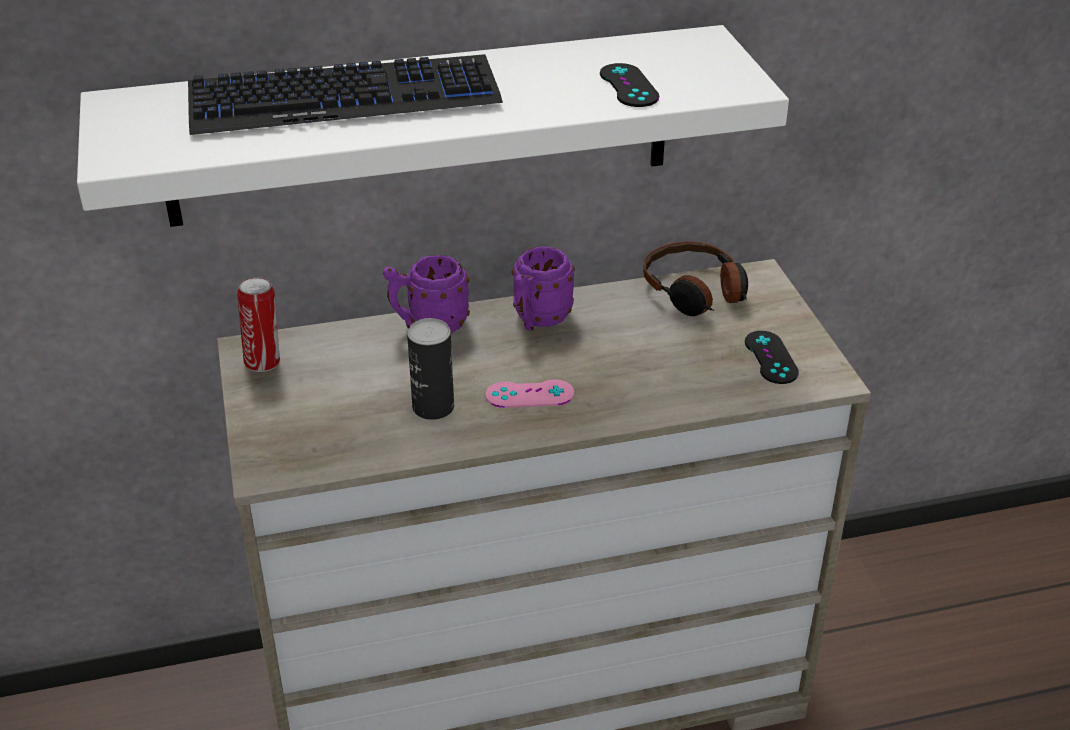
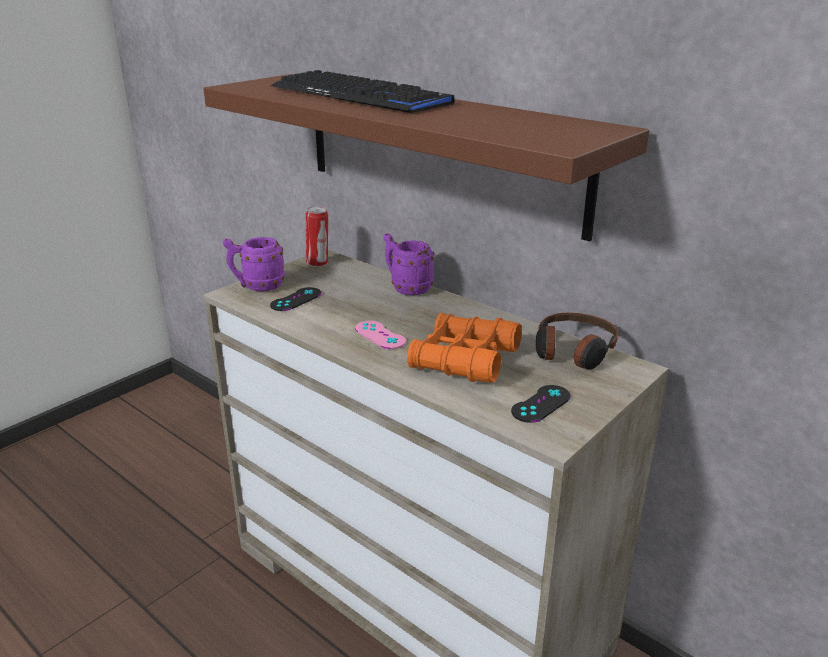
camera: 55 degrees right, 10 degrees down
white shelf [77,25,789,227] -> brown shelf [203,74,649,241]
can [407,318,454,420] -> none
purple mug [512,246,575,331] -> purple mug moved to [222,237,285,291]
black game controller [600,63,659,107] -> black game controller moved to [270,287,321,311]
none -> orange binoculars [407,313,522,383]

